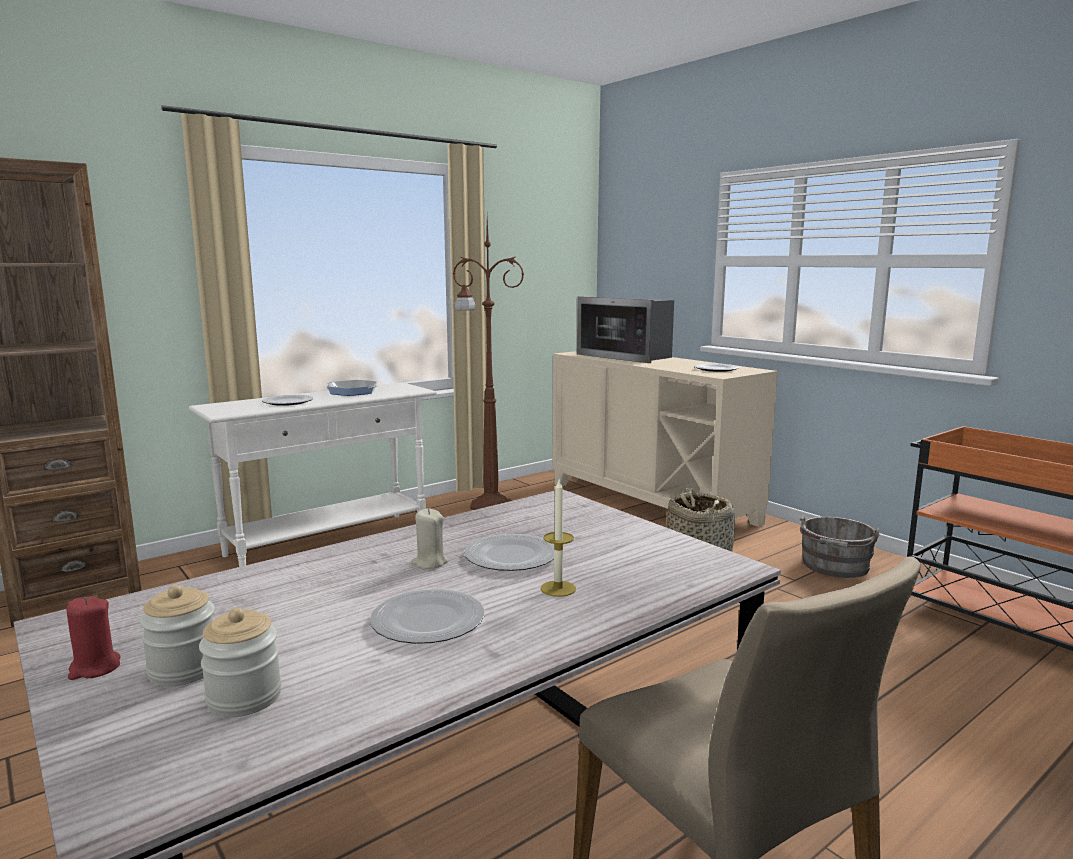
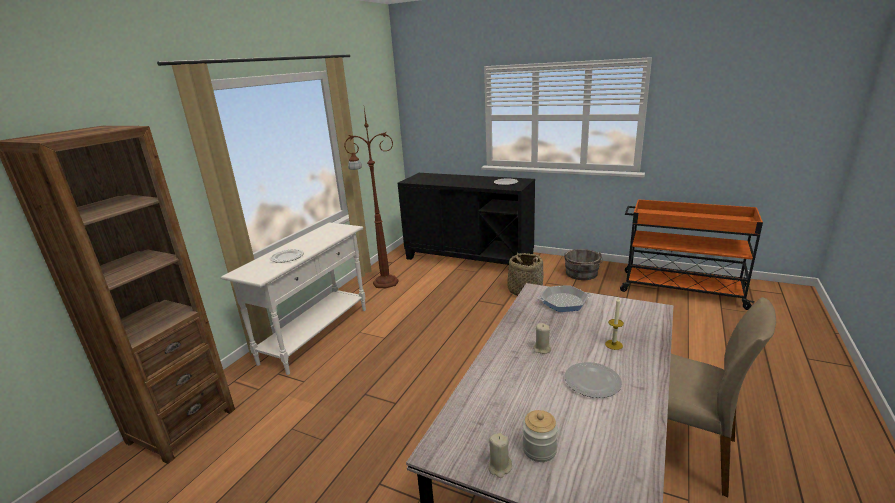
camera: 25 degrees left, 10 degrees up
red candle [67,597,121,680] -> beige candle [488,433,512,478]
jar [199,607,282,717] -> none
frying pan [327,380,377,396] -> frying pan moved to [538,285,591,312]
plate [464,534,554,571] -> none
beige cabinet [553,351,778,527] -> black cabinet [398,173,535,265]
microwave [577,296,674,363] -> none

